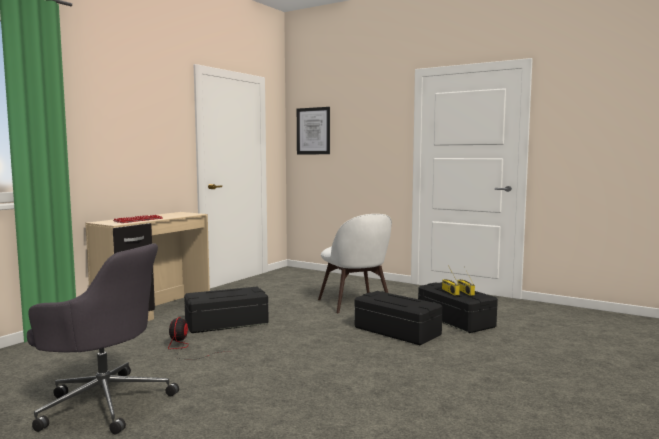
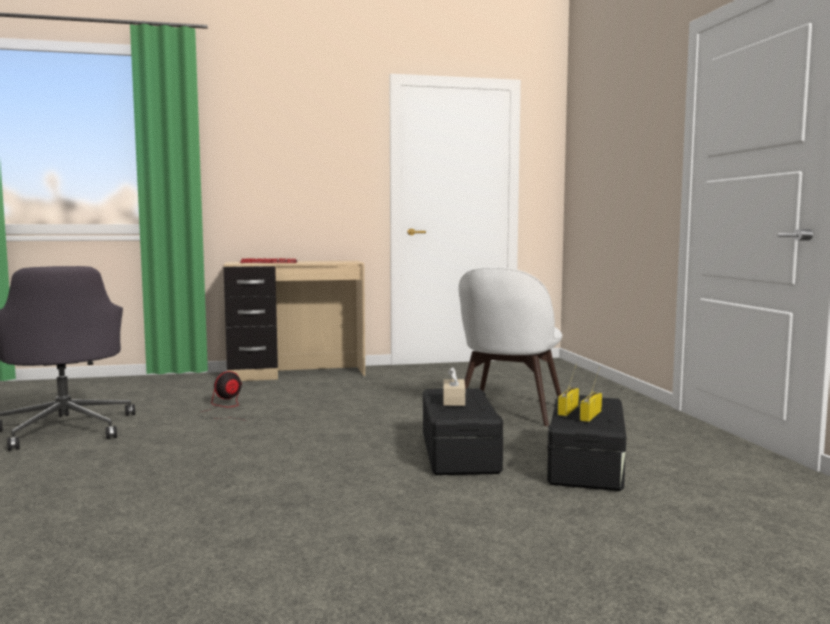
camera: 45 degrees right, 0 degrees up
black storage box [184,287,269,333] -> none
picture [297,107,330,154] -> none
none -> beige tissue box [443,367,465,406]

